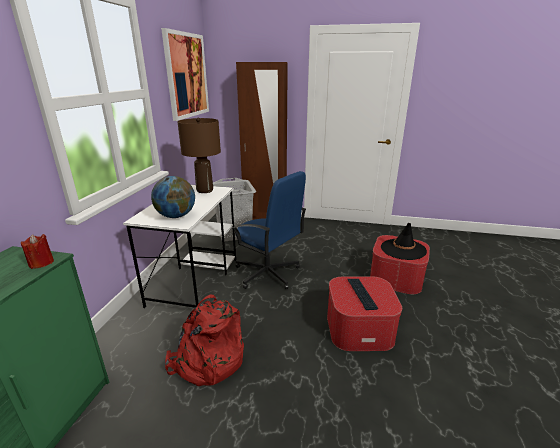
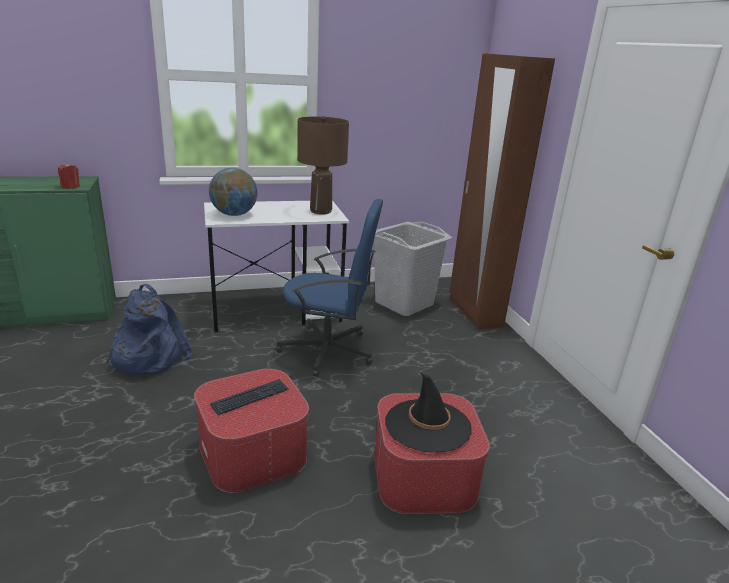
camera: 60 degrees right, 0 degrees up
picture [161,28,209,121] -> none
red backpack [165,295,244,386] -> blue backpack [106,284,192,375]
blue office chair [231,171,306,289] -> blue office chair turned 90 degrees counterclockwise [276,199,383,377]

